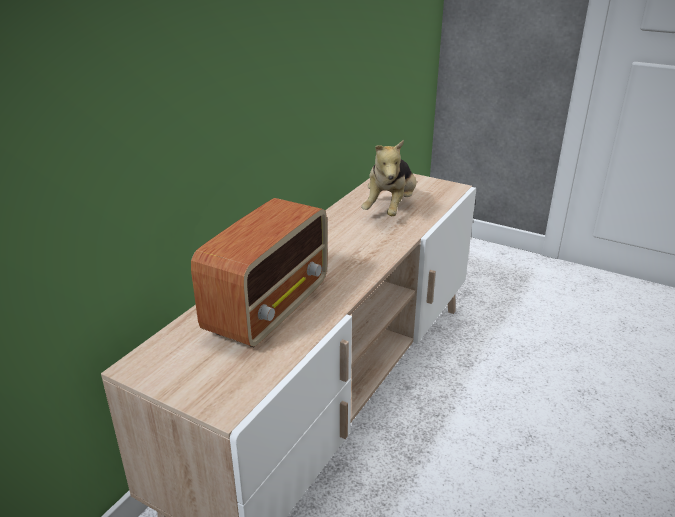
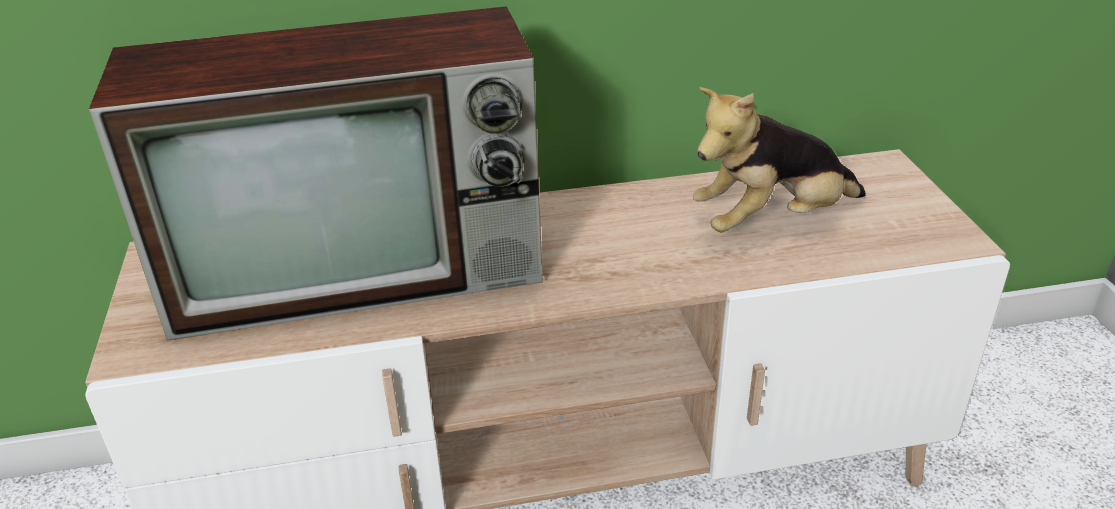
camera: 50 degrees right, 5 degrees up
radio [191,198,327,348] -> television [89,6,543,341]

